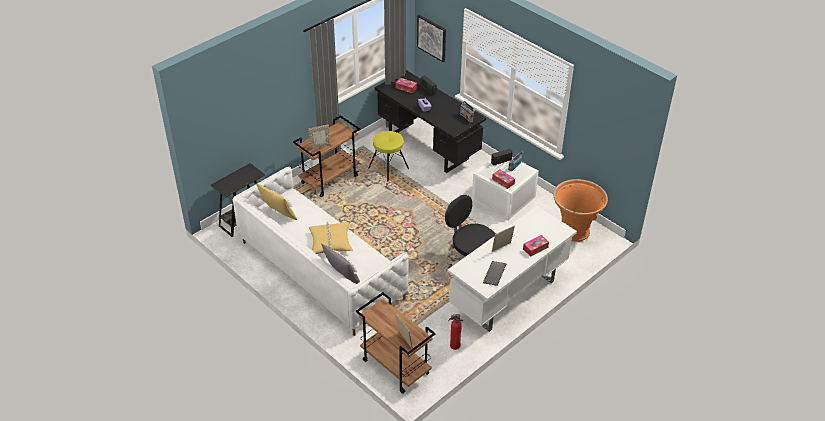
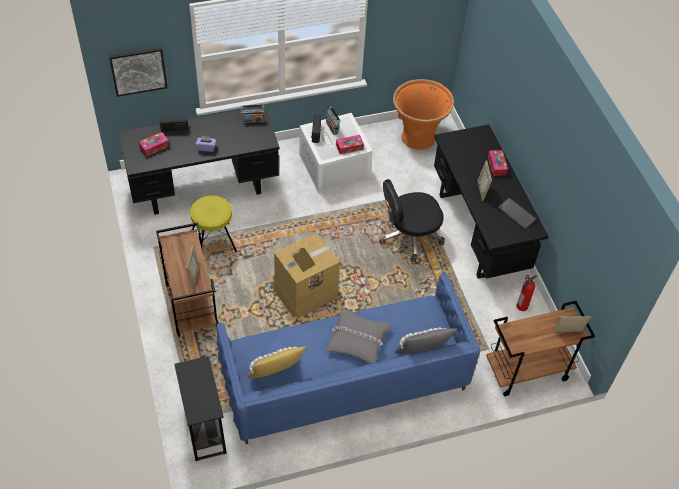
camera: 65 degrees left, 10 degrees up
white sofa [233,167,408,336] -> blue sofa [216,272,480,444]
yellow pillow [309,222,353,254] -> grey pillow [325,308,392,364]
white desk [447,206,577,332] -> black desk [434,124,549,279]
none -> cardboard box [273,233,340,319]

